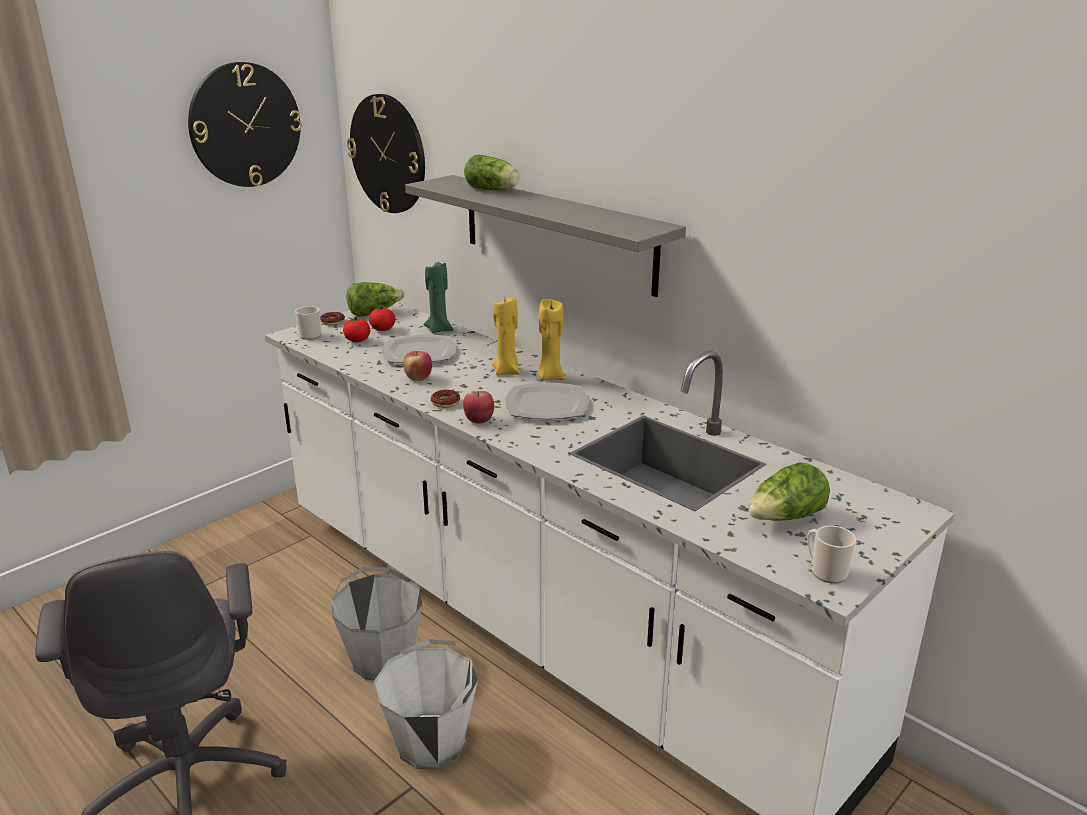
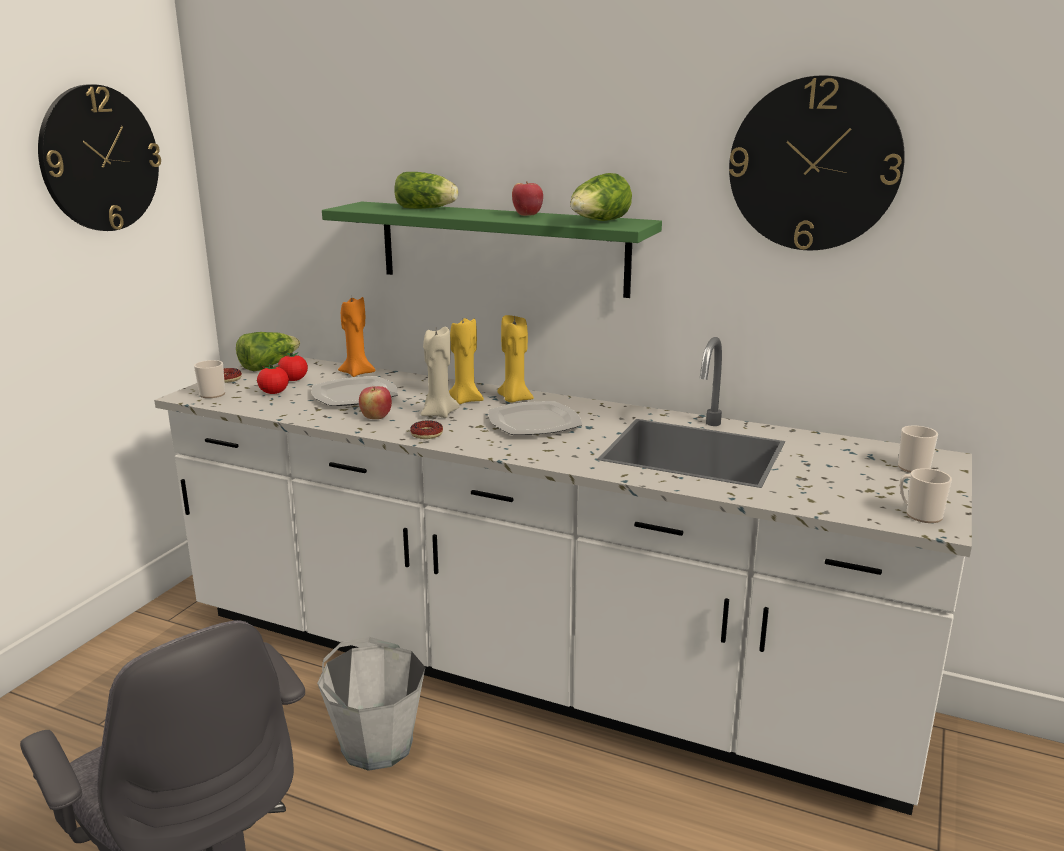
camera: 20 degrees left, 5 degrees down
wall clock [347,94,425,213] -> wall clock moved to [729,75,905,250]
white bucket [374,639,478,769] -> none
grey shelf [405,175,686,297] -> green shelf [322,202,662,298]
green candle [424,262,453,333] -> orange candle [338,295,376,377]
apple [463,391,494,424] -> apple moved to [512,181,543,216]
lettuce [749,463,830,521] -> lettuce moved to [570,173,632,221]
none -> beige candle [421,327,460,418]
none -> mug [898,426,938,473]

